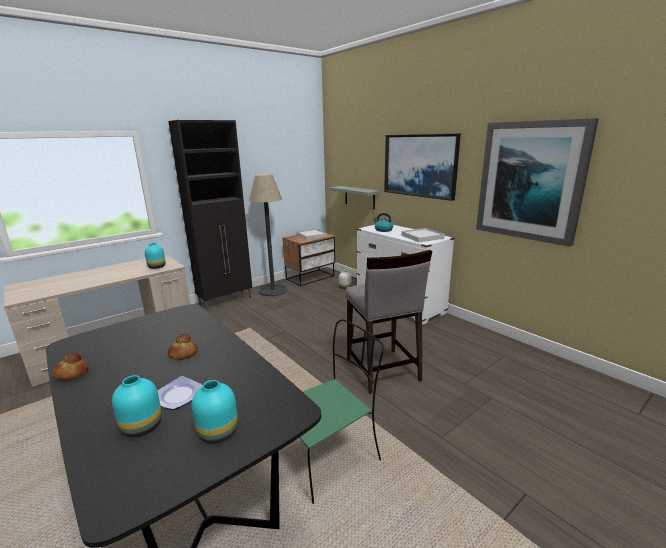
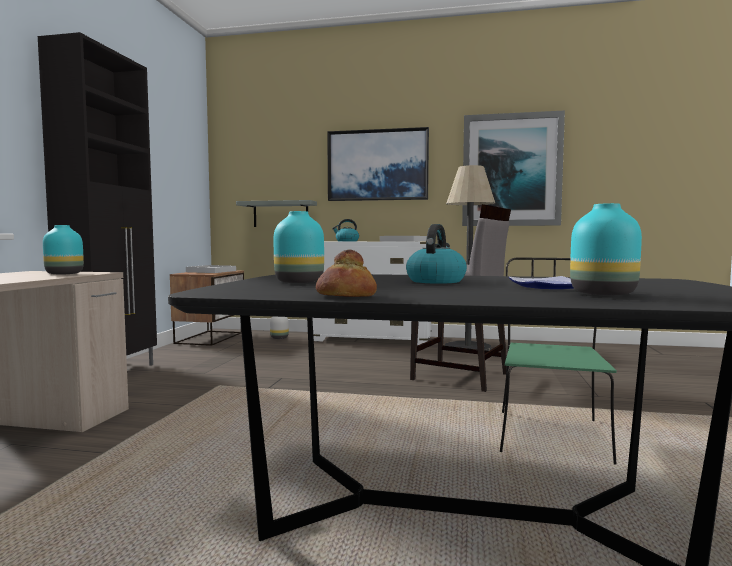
camera: 40 degrees left, 15 degrees down
bread [168,334,198,360] -> kettle [406,224,467,284]
turquoise vase [191,380,238,444] -> turquoise vase moved to [274,211,324,283]
floor lamp [249,174,288,296] -> floor lamp moved to [445,165,495,351]

